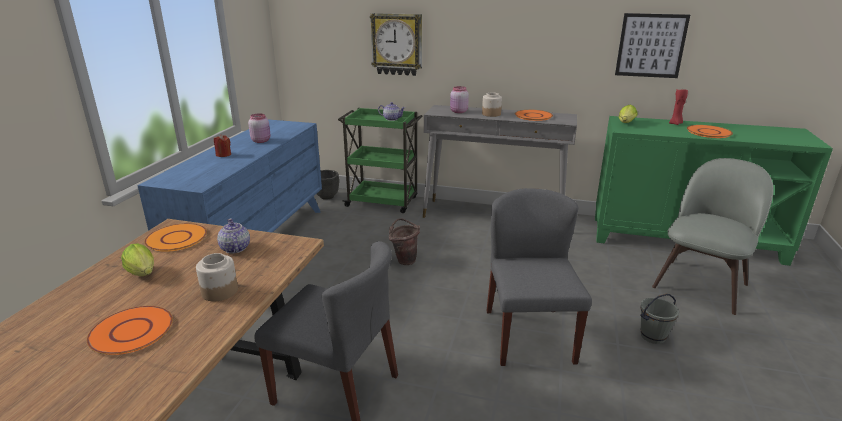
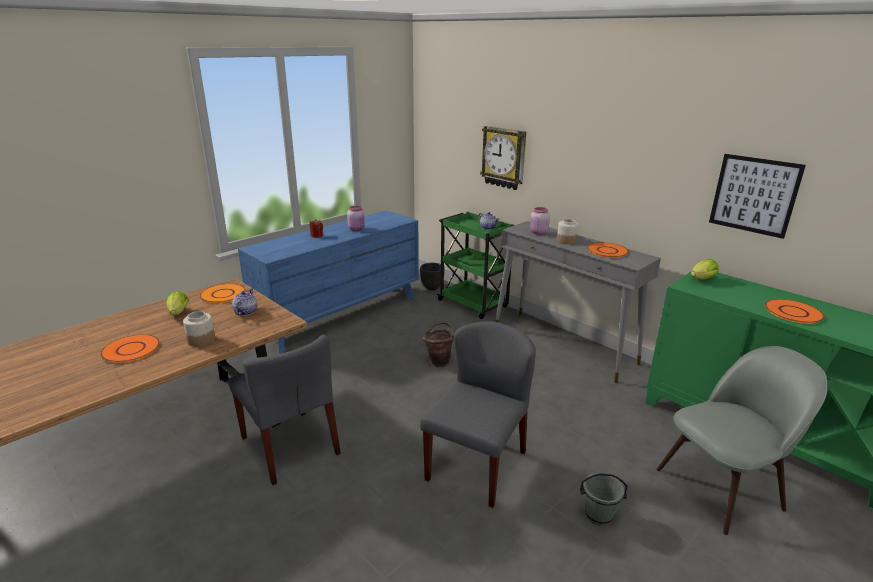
camera: 30 degrees right, 0 degrees up
red candle [669,89,688,125] -> none

